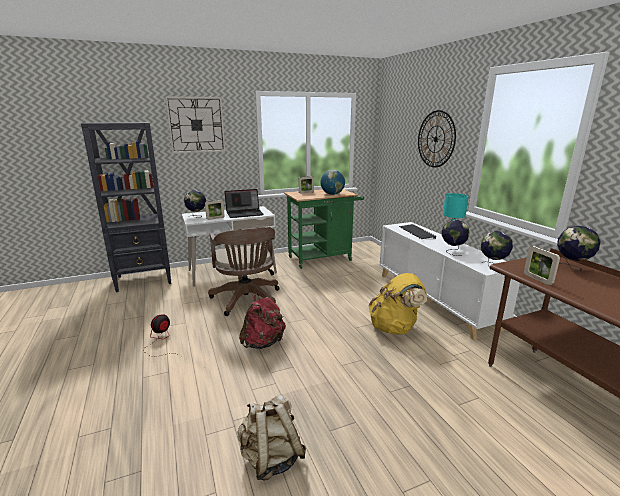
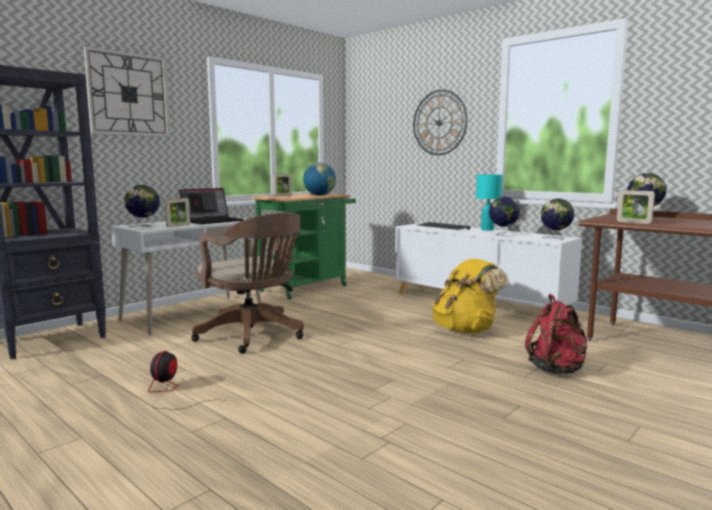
camera: 25 degrees left, 10 degrees down
beige backpack [237,394,306,481] -> none
red backpack [239,293,286,349] -> red backpack moved to [525,294,587,374]

